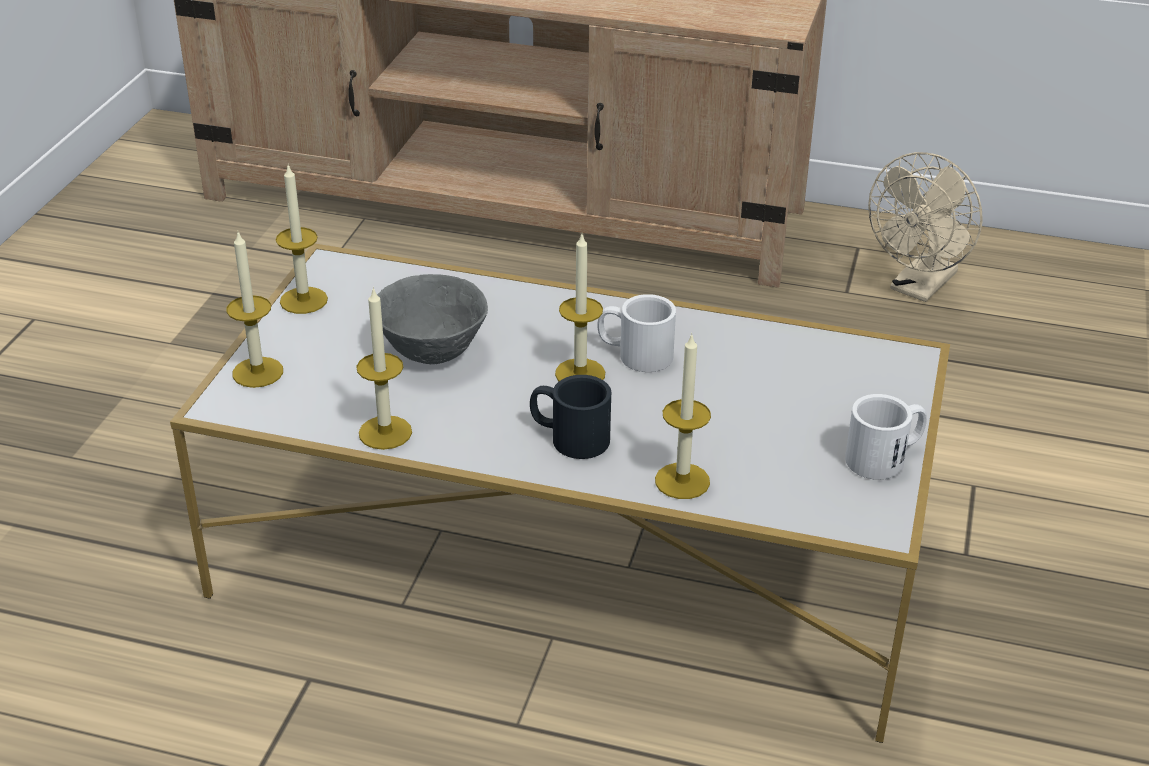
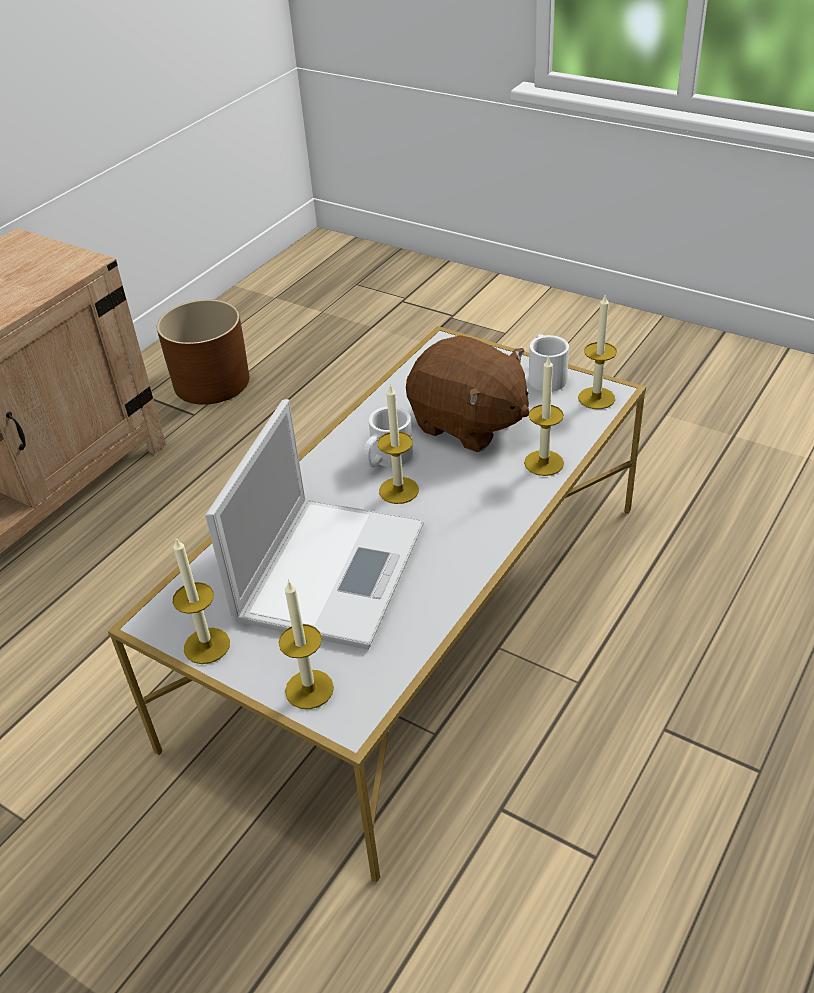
camera: 70 degrees left, 5 degrees up
candle [356,287,412,450] -> candle moved to [578,295,617,409]
grey bowl [377,274,488,364] -> laptop [205,399,424,650]
black mug [530,375,612,459] -> none
beige fan [868,152,983,302] -> brown planter [157,300,249,405]
none -> brown plush toy [406,335,529,452]

